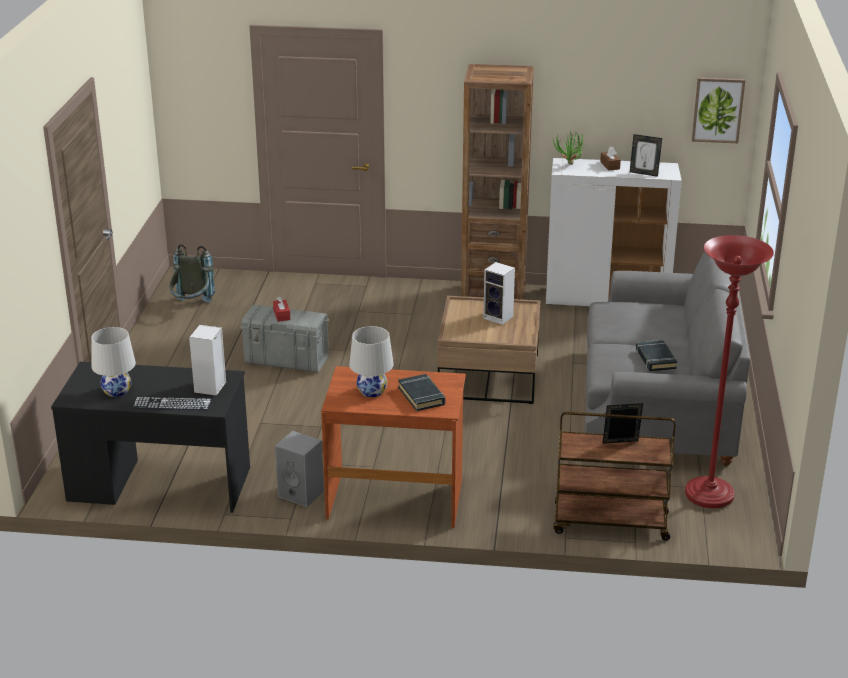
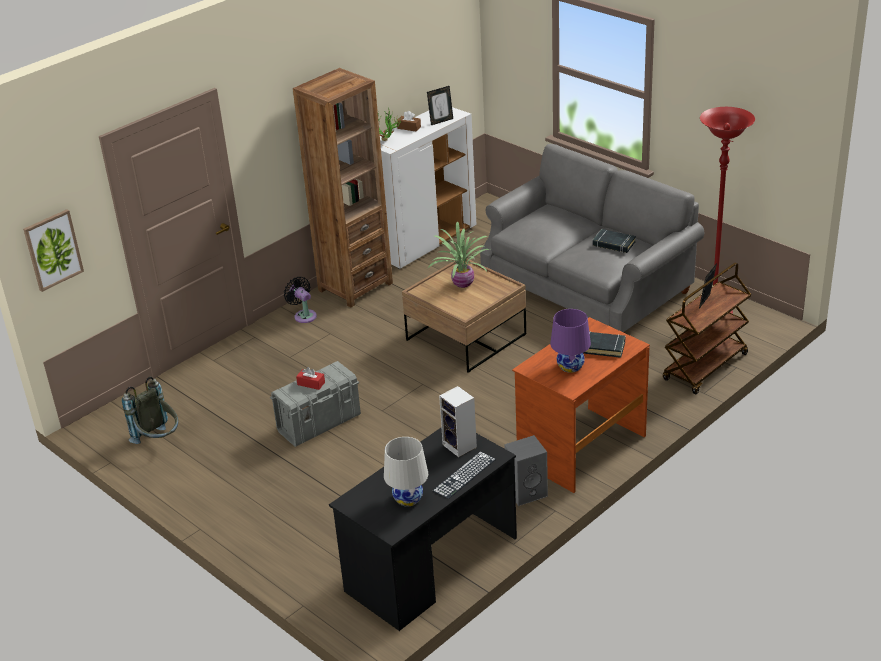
camera: 50 degrees left, 5 degrees up
white table lamp [349,326,394,397] -> purple table lamp [550,309,591,373]
speaker [483,262,515,325] -> potted plant [427,222,490,288]
picture [692,77,745,143] -> picture moved to [23,209,84,292]
none -> black fan [284,277,317,323]

